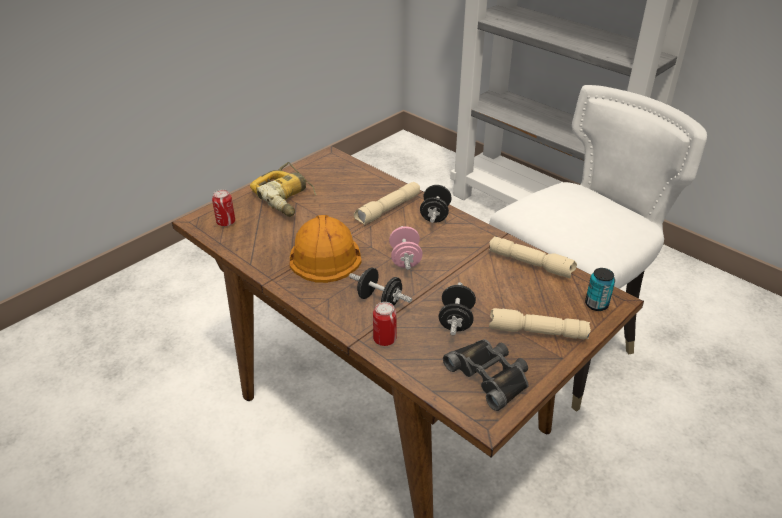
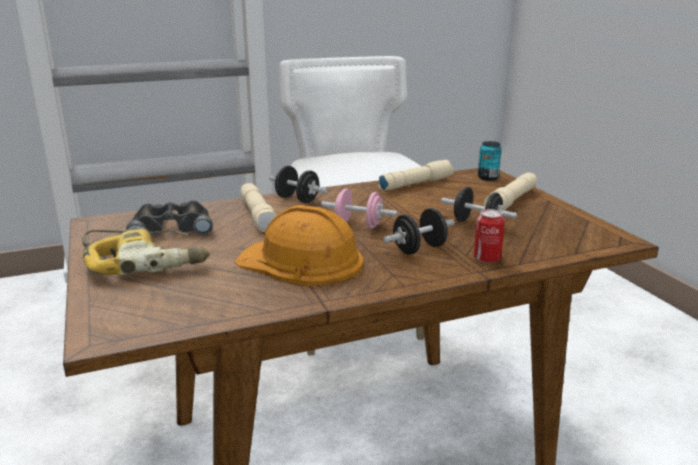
camera: 65 degrees left, 15 degrees down
can [212,189,235,226] -> none
black binoculars [443,339,529,411] -> black binoculars moved to [126,200,213,236]

